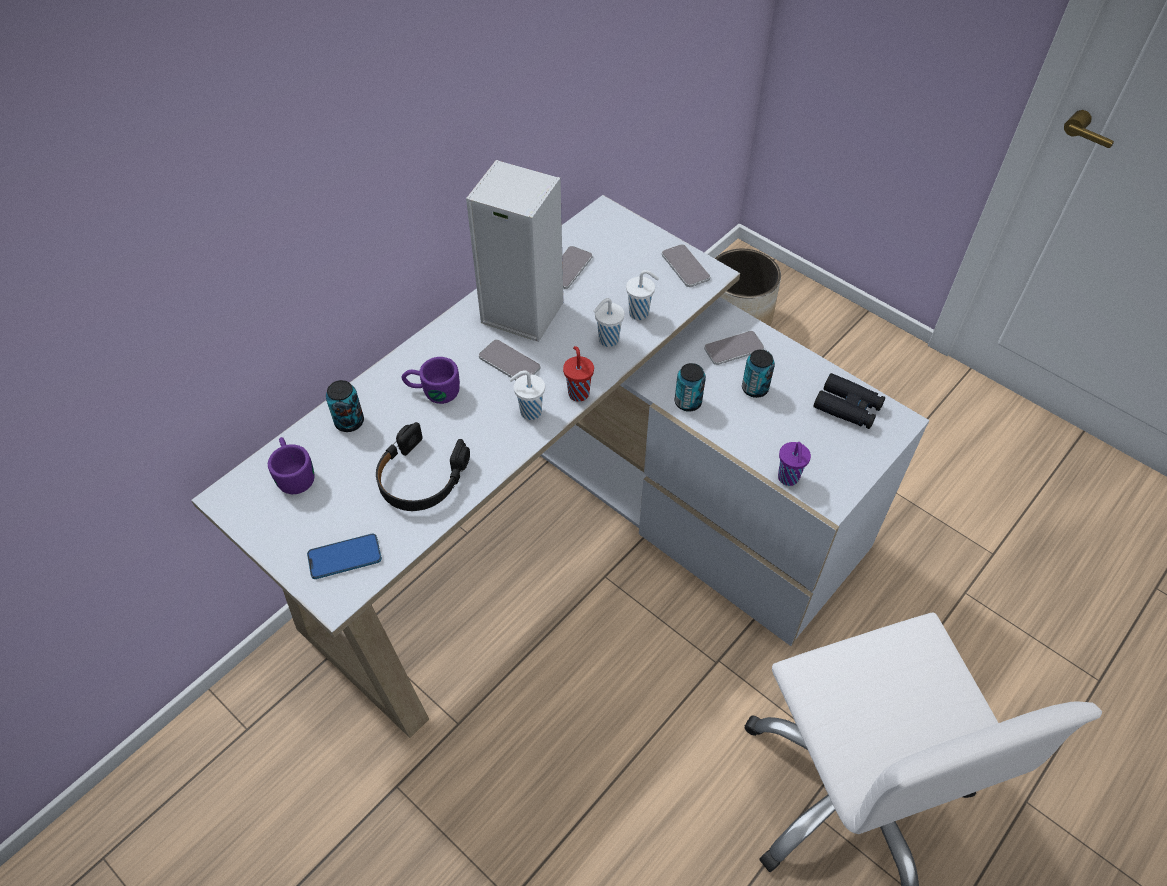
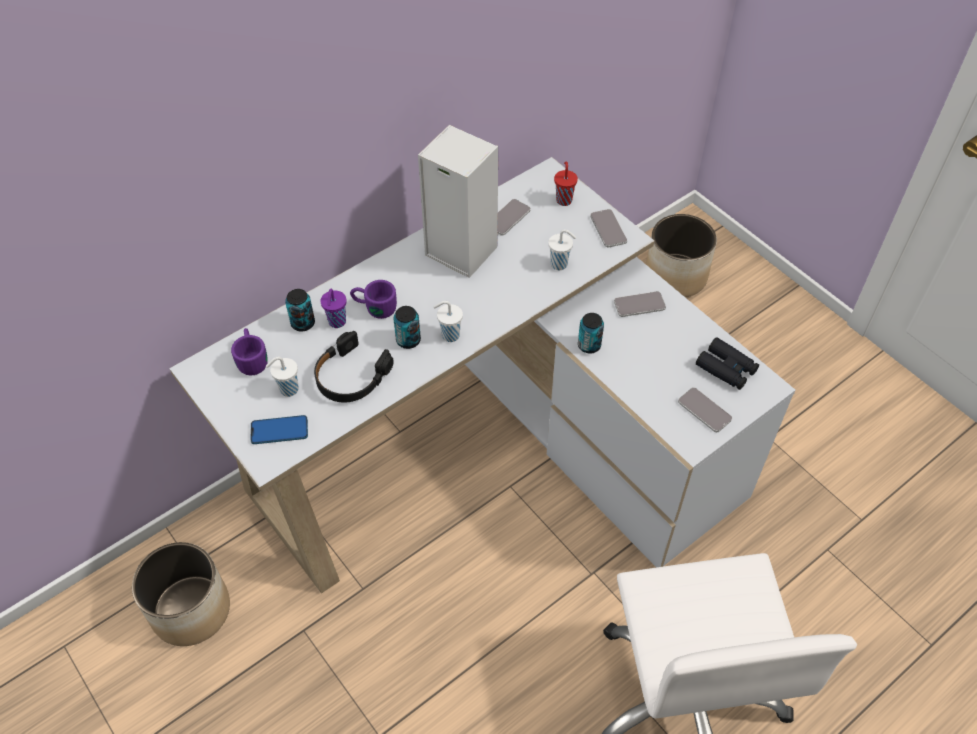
camera: 10 degrees right, 0 degrees up
phone [479,339,540,380] -> phone moved to [678,387,732,432]
red cup [563,346,594,402] -> red cup moved to [554,161,578,206]
white cup [594,298,625,347] -> white cup moved to [266,357,299,397]
can [742,350,775,398] -> can moved to [394,306,421,349]
purple cup [778,442,811,486] -> purple cup moved to [320,289,347,328]
none -> planter [132,542,230,646]

